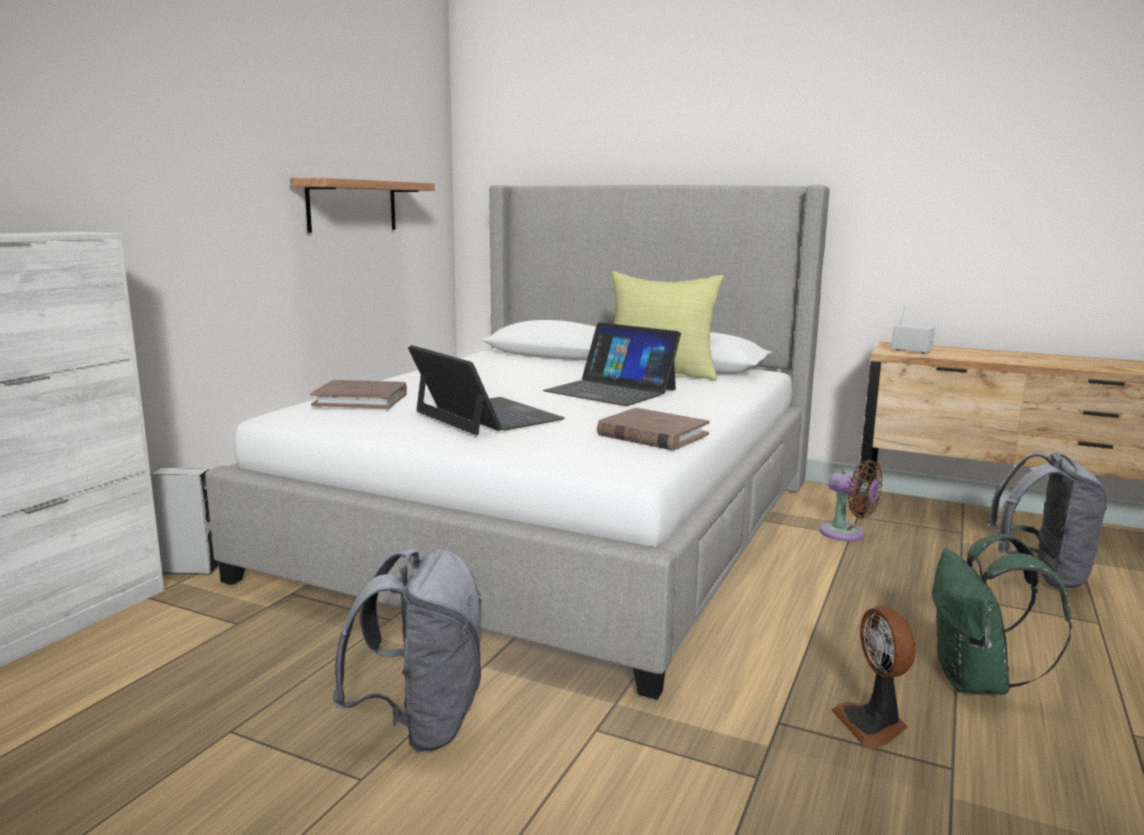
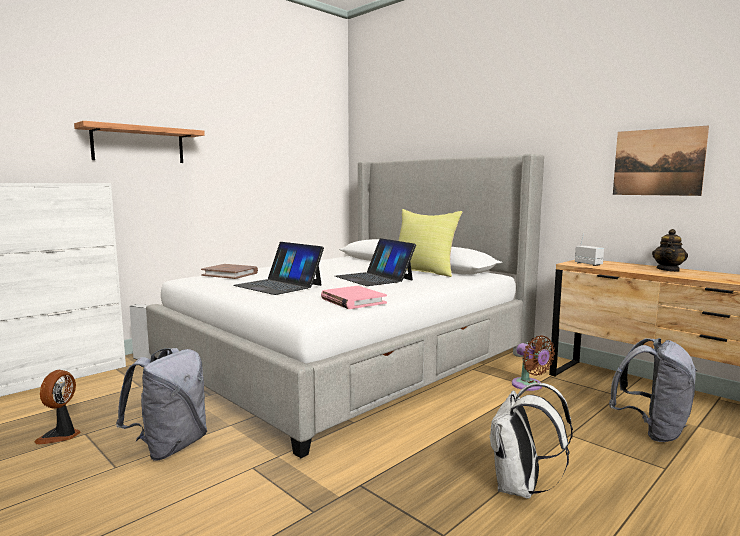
camera: 20 degrees right, 5 degrees down
shelf [290,178,435,232] -> shelf moved to [74,121,205,163]
laptop [408,345,565,435] -> laptop turned 150 degrees clockwise [233,242,324,295]
brown book [597,408,710,450] -> pink book [321,286,387,309]
fan [831,606,915,748] -> fan moved to [34,370,81,444]
green backpack [932,534,1072,695] -> white backpack [489,383,573,499]
none -> picture [613,125,709,196]
none -> teapot [652,229,688,272]

